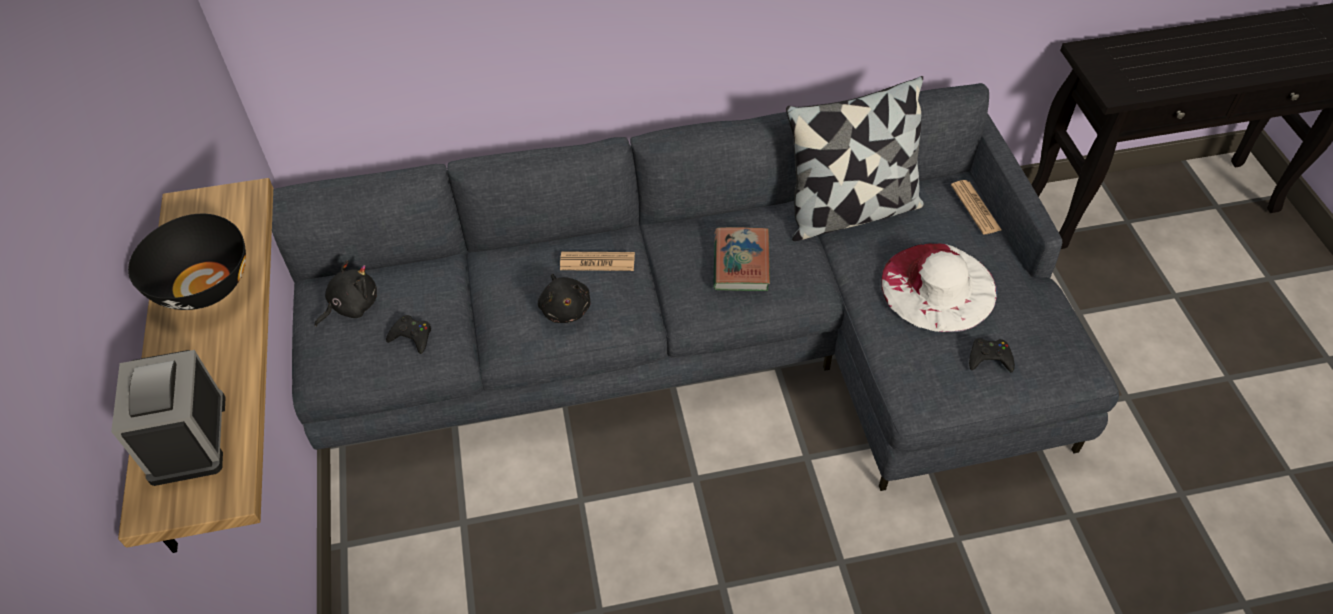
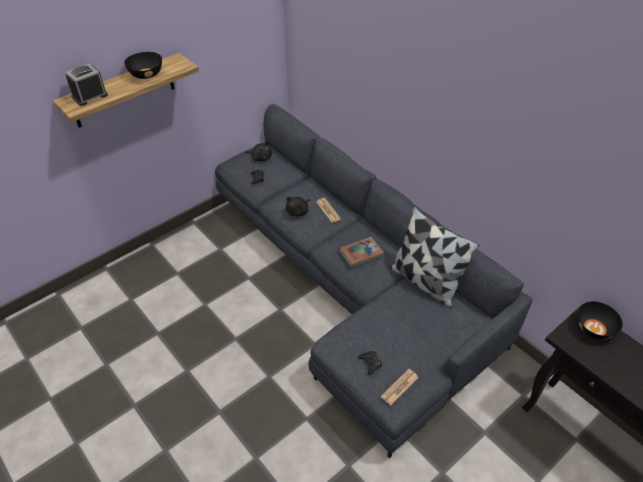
camera: 60 degrees right, 5 degrees down
white hat [881,243,997,332] -> none
newspaper [951,180,1002,234] -> newspaper moved to [381,369,419,405]
none -> black bowl [578,301,623,340]

